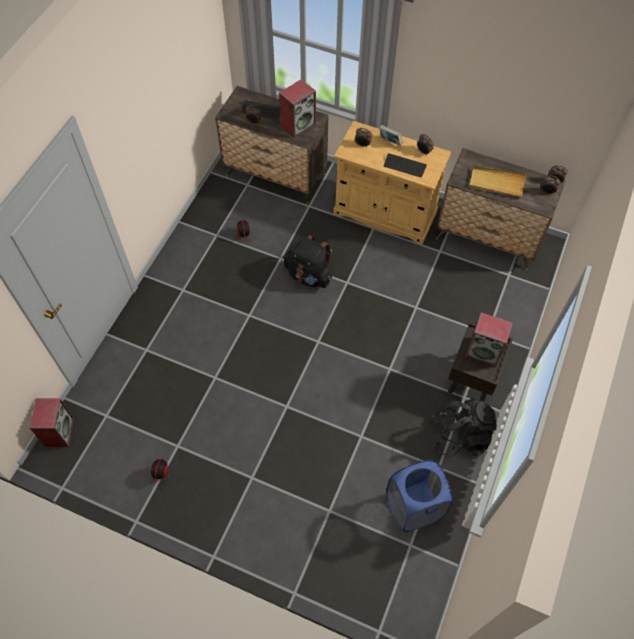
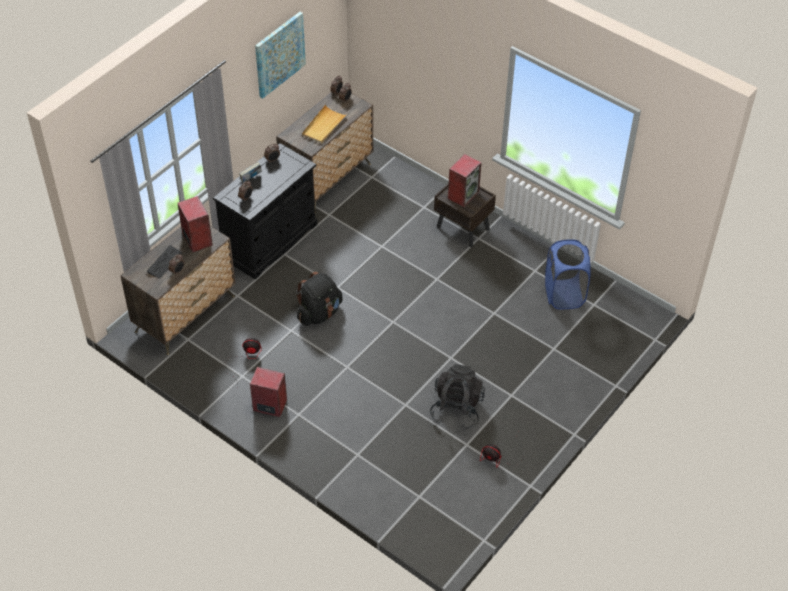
camera: 75 degrees left, 10 degrees down
speaker [30,398,74,447] -> speaker moved to [250,367,287,417]
beige cabinet [333,121,451,244] -> black cabinet [213,143,317,279]
keyboard [384,153,427,178] -> none
black backpack [431,399,497,457] -> black backpack moved to [430,364,485,430]
none -> picture [255,12,306,99]

